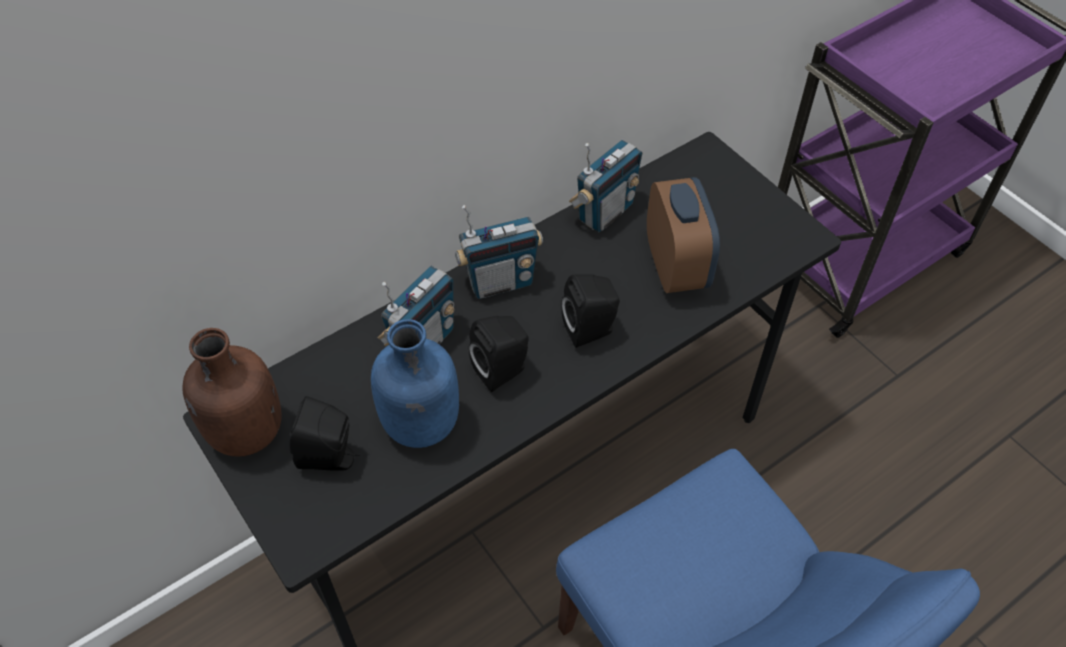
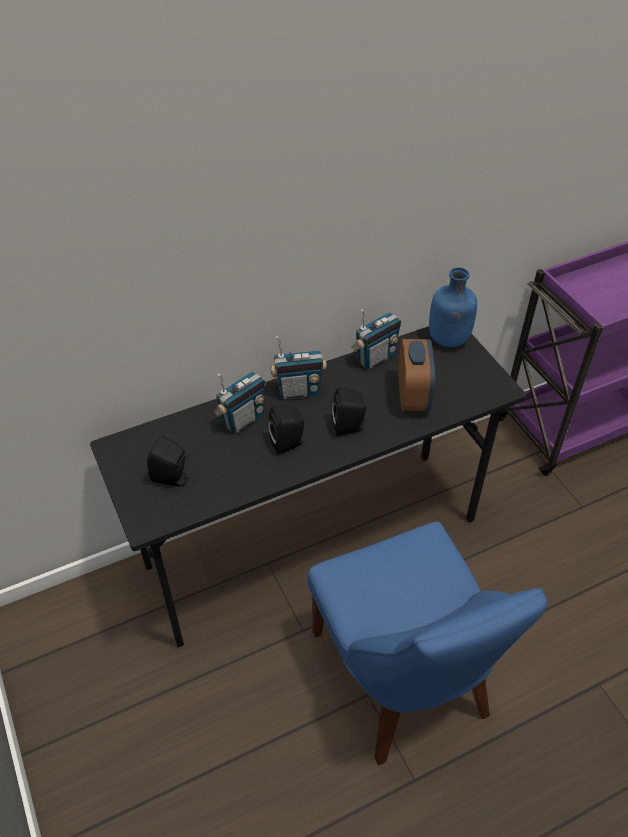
camera: 10 degrees right, 5 degrees down
brown bottle [182,328,282,457] -> none
blue bottle [371,319,459,448] -> blue bottle moved to [429,267,477,347]

